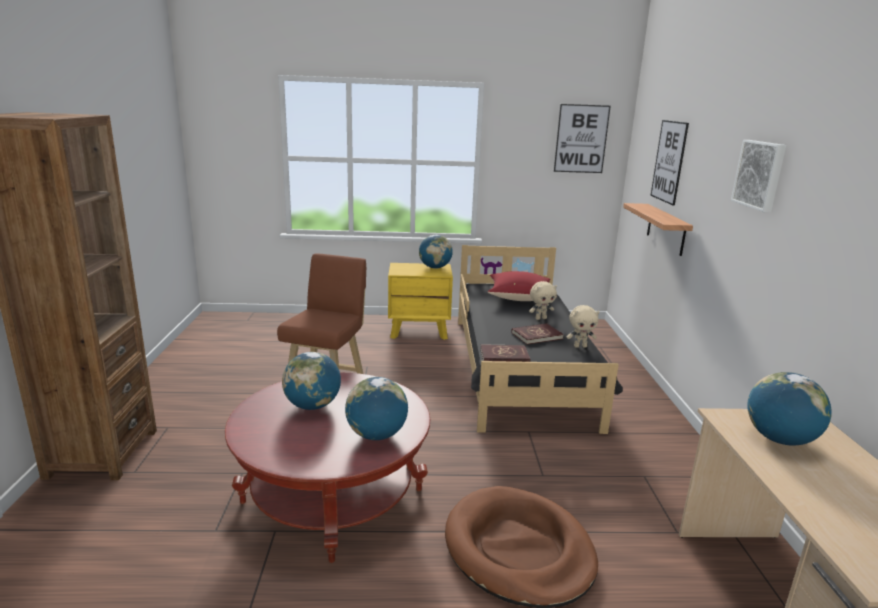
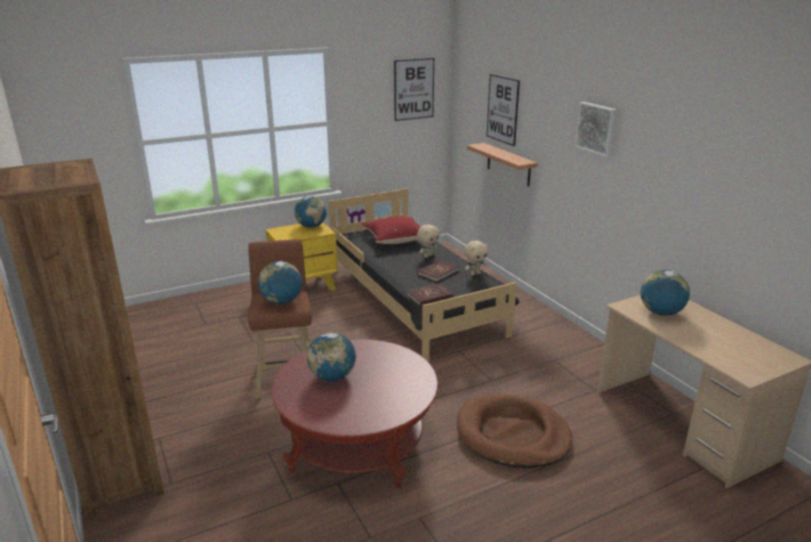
camera: 25 degrees left, 5 degrees up
globe [345,377,408,440] -> globe moved to [258,261,302,304]

